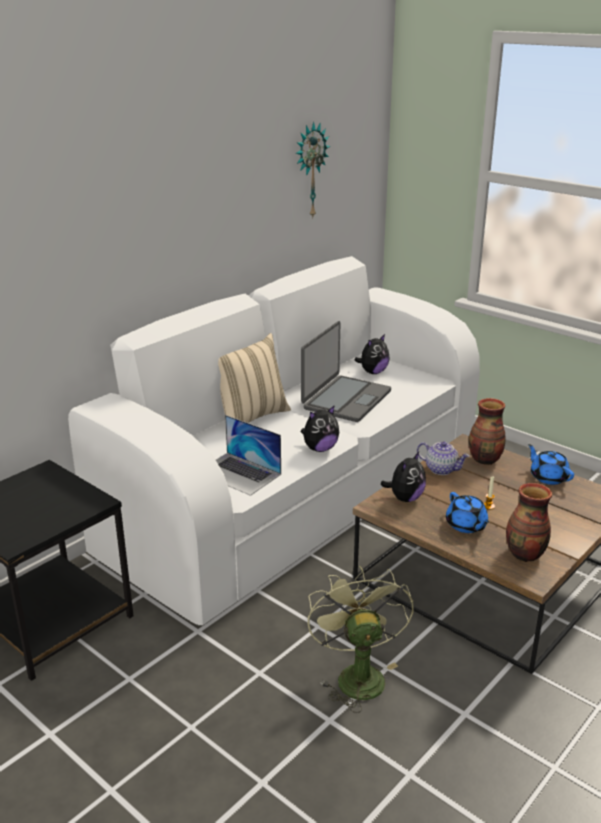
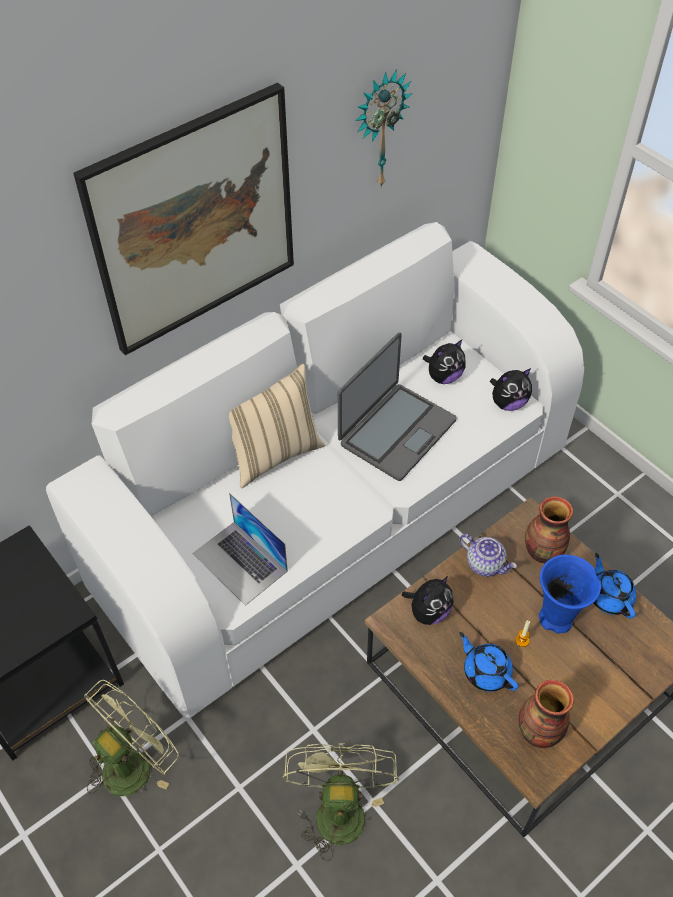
camera: 10 degrees right, 25 degrees up
plush toy [301,405,339,452] -> plush toy moved to [490,368,532,411]
blue teapot [446,492,489,533] -> blue teapot turned 150 degrees clockwise [459,632,518,692]
none -> picture [73,82,294,355]
none -> green fan [84,680,178,796]
none -> blue vase [539,555,602,634]

